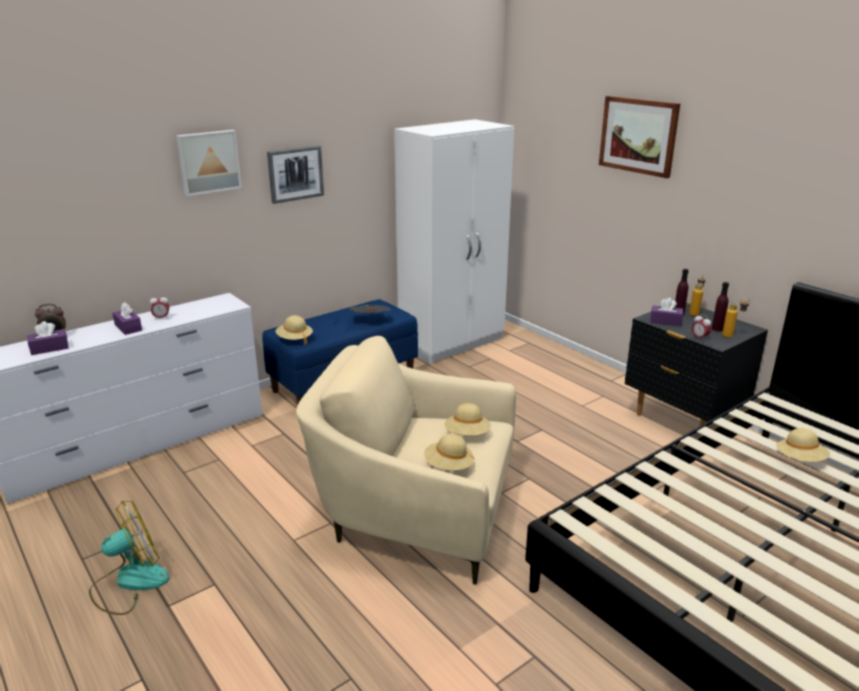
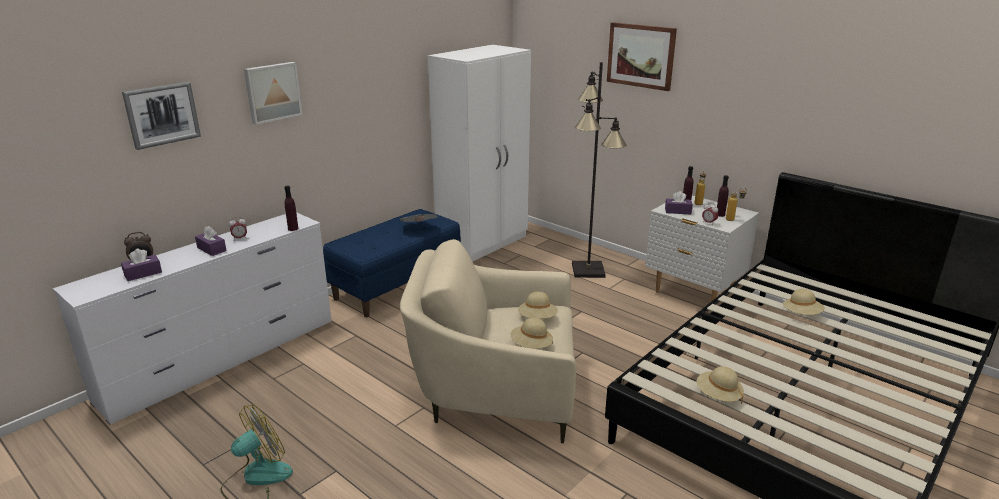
camera: 10 degrees left, 0 degrees up
picture [267,145,324,204] -> picture moved to [122,82,201,150]
beige hat [275,315,313,345] -> beige hat moved to [697,366,744,404]
black nightstand [625,303,768,426] -> white nightstand [645,196,759,301]
none -> purple bottle [284,186,298,231]
none -> black floor lamp [572,62,627,278]

